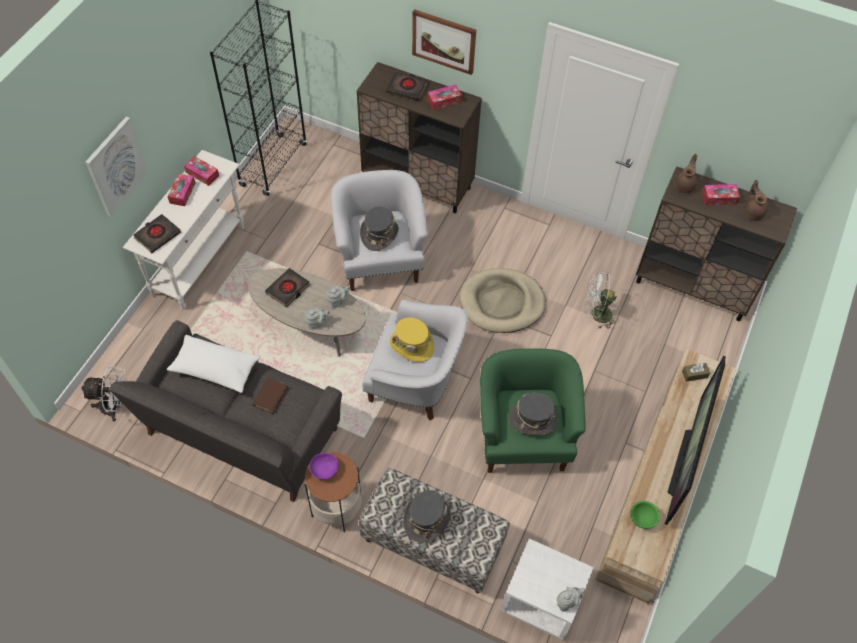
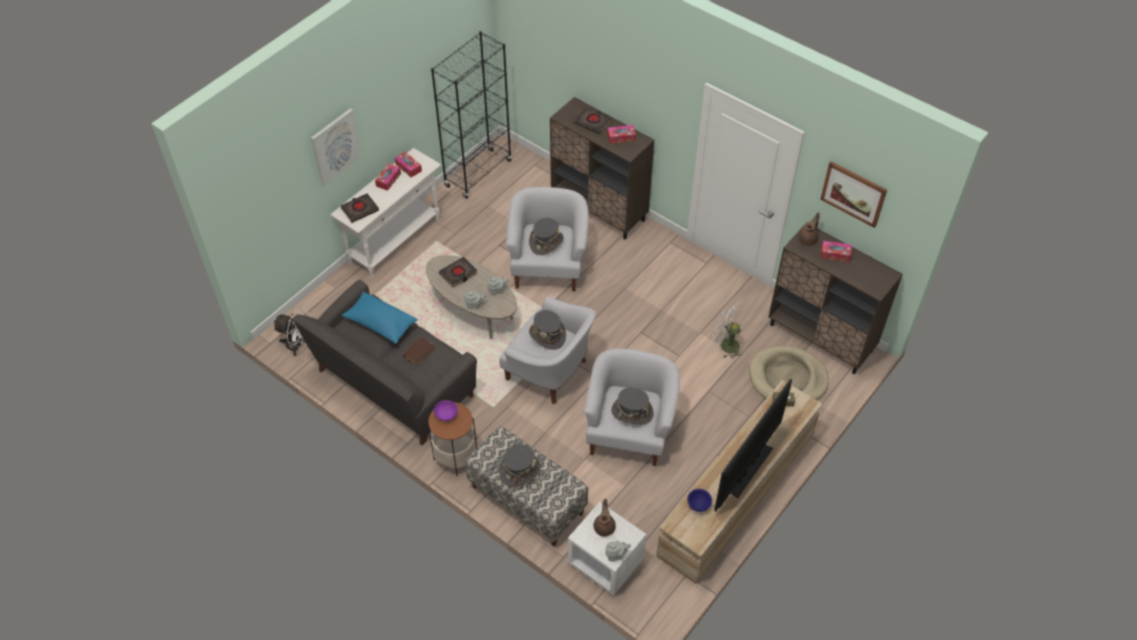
camera: 15 degrees right, 5 degrees down
white pillow [167,335,260,393] -> blue pillow [342,292,418,344]
yellow hat [390,317,434,362] -> grey hat [529,310,566,350]
picture [412,9,476,75] -> picture moved to [820,162,887,228]
beige dog bed [460,268,545,333] -> beige dog bed moved to [749,346,829,400]
green armchair [480,348,586,473] -> white armchair [584,348,680,466]
green bowl [631,501,660,529] -> blue bowl [687,489,712,512]
brown teapot [743,180,767,221] -> brown teapot moved to [594,499,616,537]

